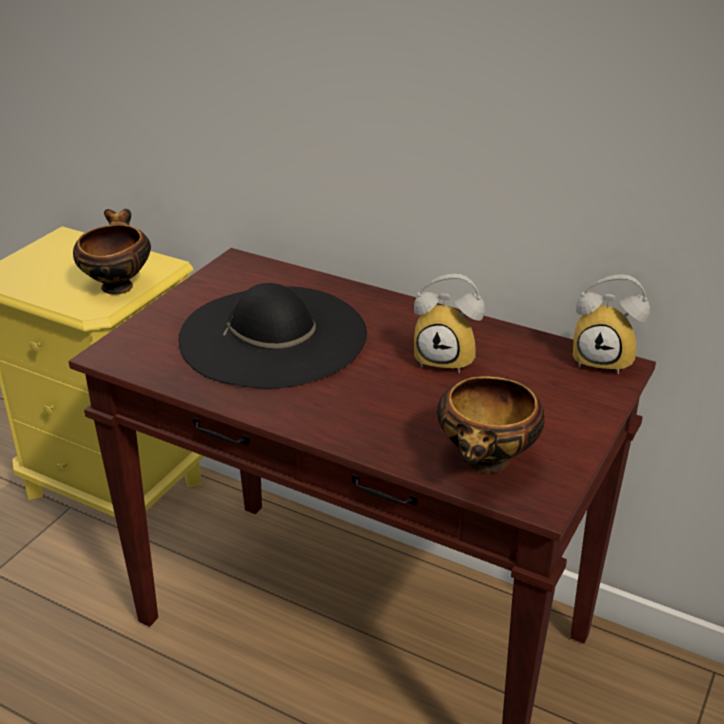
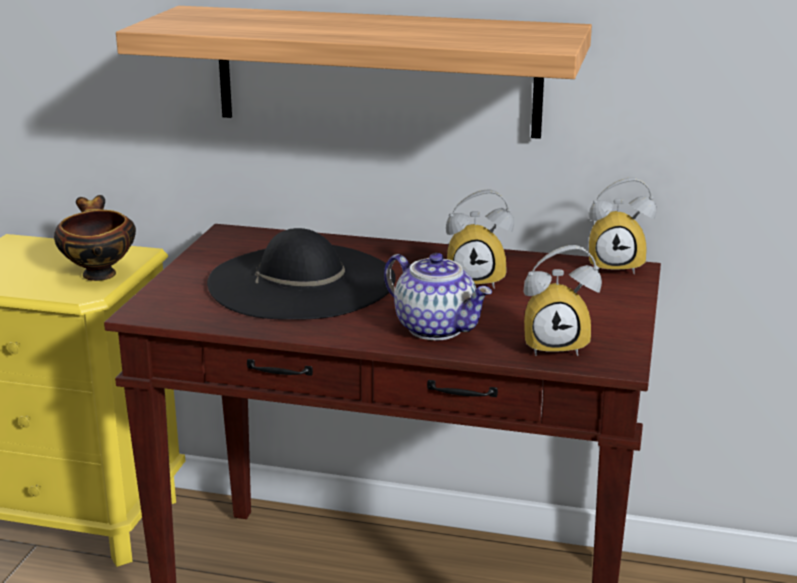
camera: 15 degrees left, 10 degrees down
bowl [437,377,545,473] -> alarm clock [524,245,602,356]
none -> shelf [116,6,592,139]
none -> teapot [384,253,492,340]

